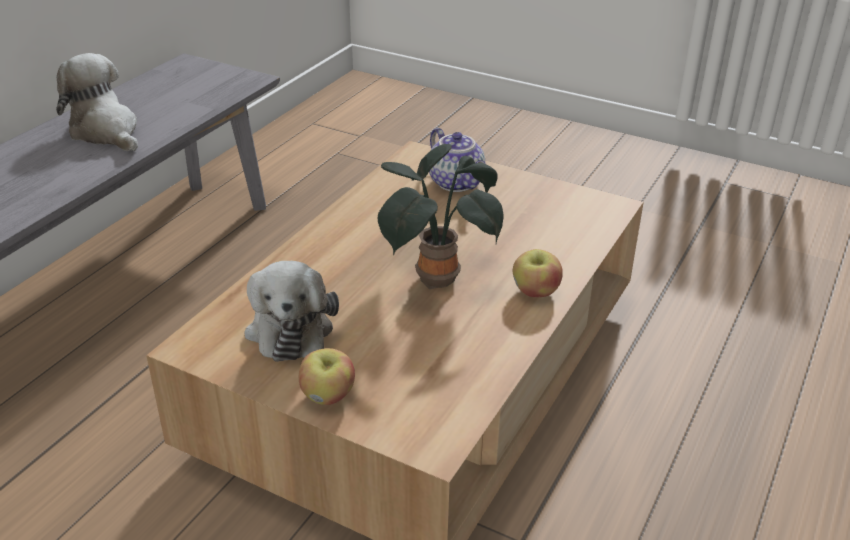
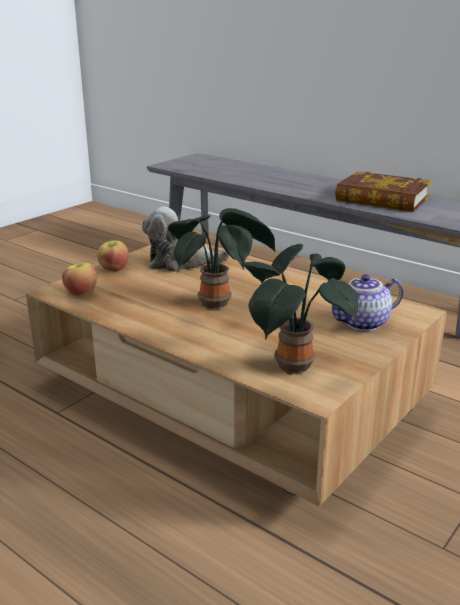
camera: 100 degrees right, 10 degrees down
plush toy [56,53,138,151] -> book [335,171,432,212]
apple [513,249,563,297] -> apple moved to [62,262,97,296]
none -> potted plant [241,244,358,375]

